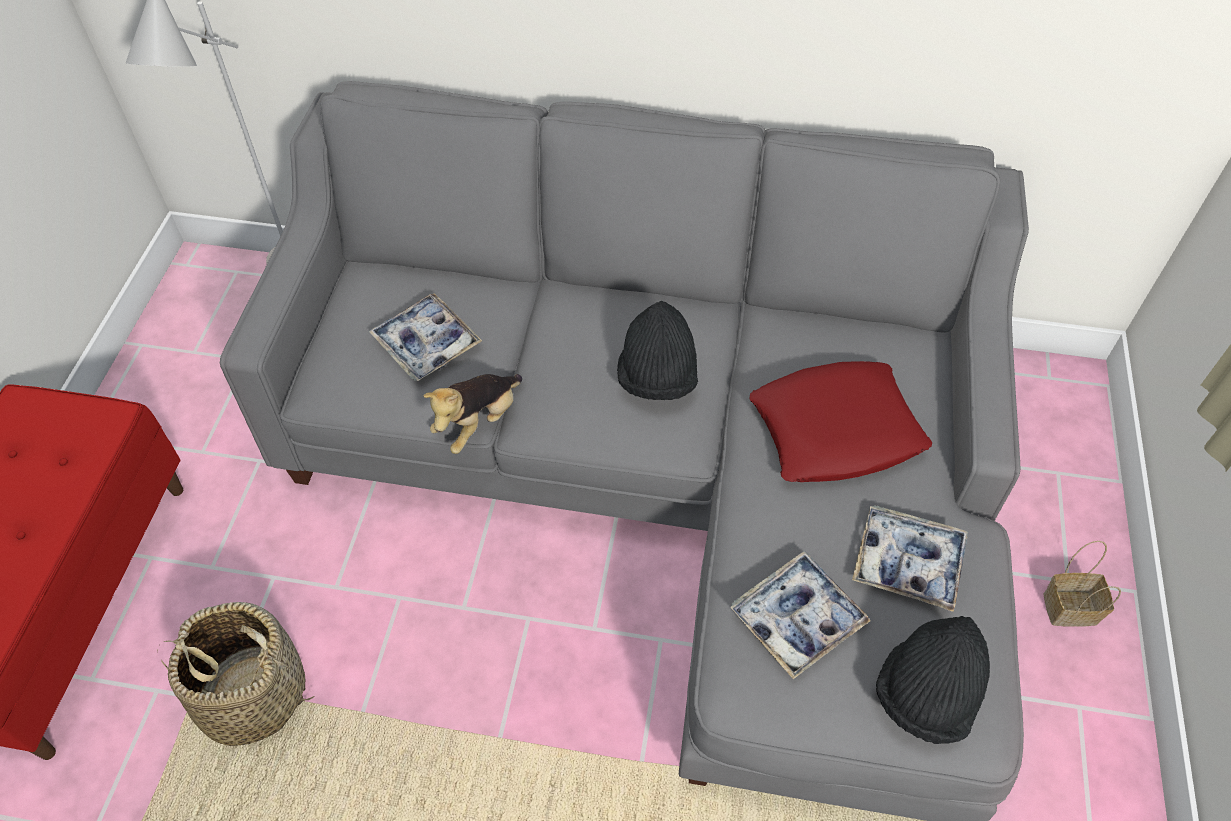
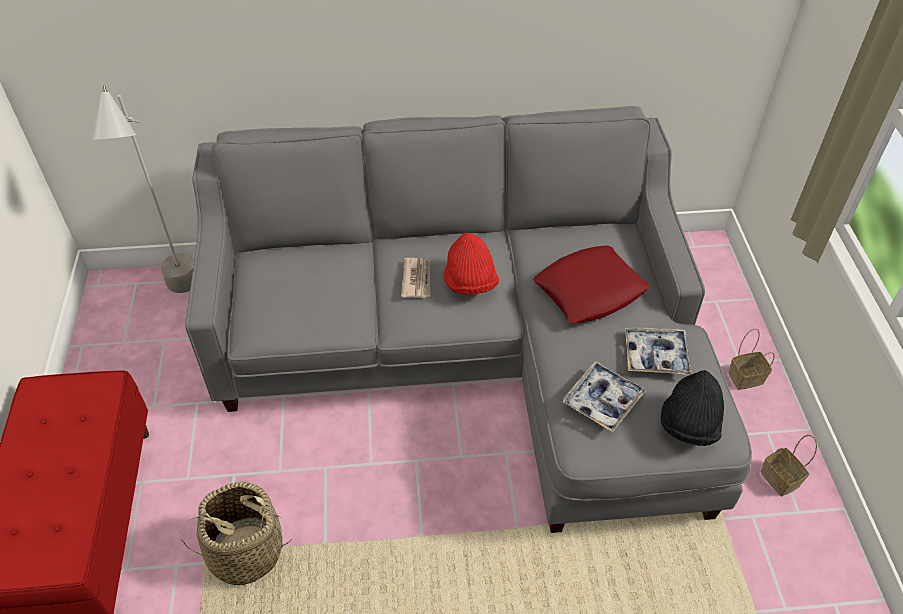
camera: 15 degrees left, 5 degrees down
tray [369,293,482,381] -> none
plush toy [423,374,522,454] -> none
black hat [617,301,698,400] -> red hat [443,233,499,295]
none -> newspaper [401,258,430,298]
none -> basket [760,435,817,496]

